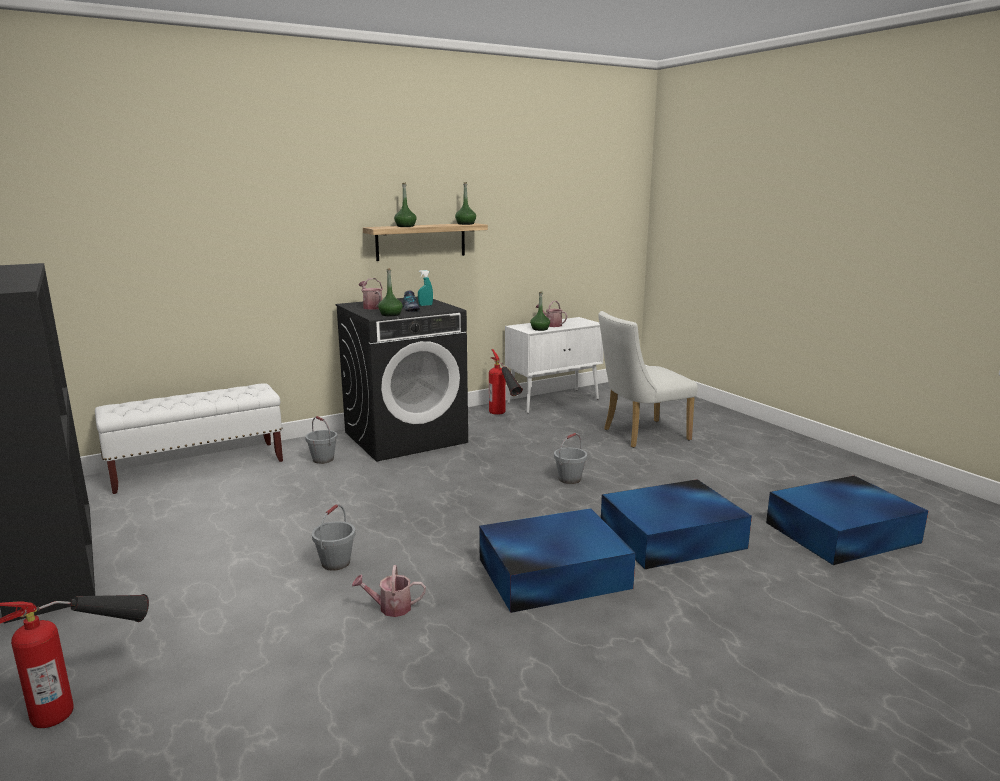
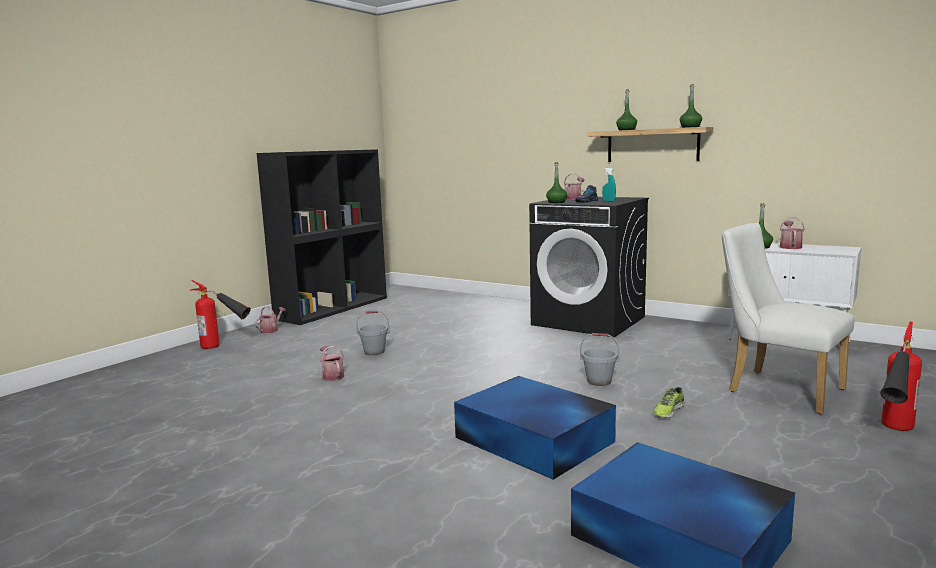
camera: 65 degrees right, 5 degrees down
white bench [95,383,283,494] -> none
grey bucket [305,416,338,464] -> none
blue storage box [479,508,636,613] -> none
fire extinguisher [489,349,523,415] -> fire extinguisher moved to [880,322,922,431]
none -> watering can [255,306,286,334]
none -> shoe [653,387,685,418]

